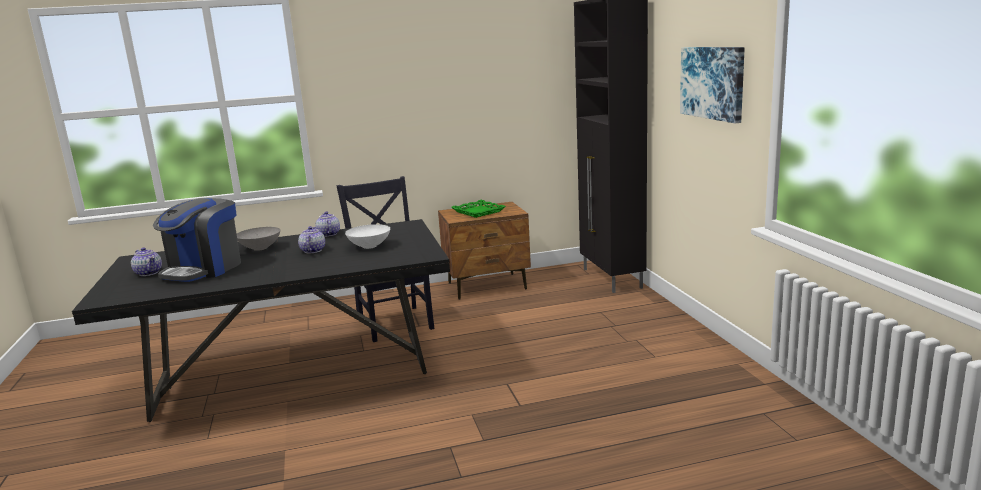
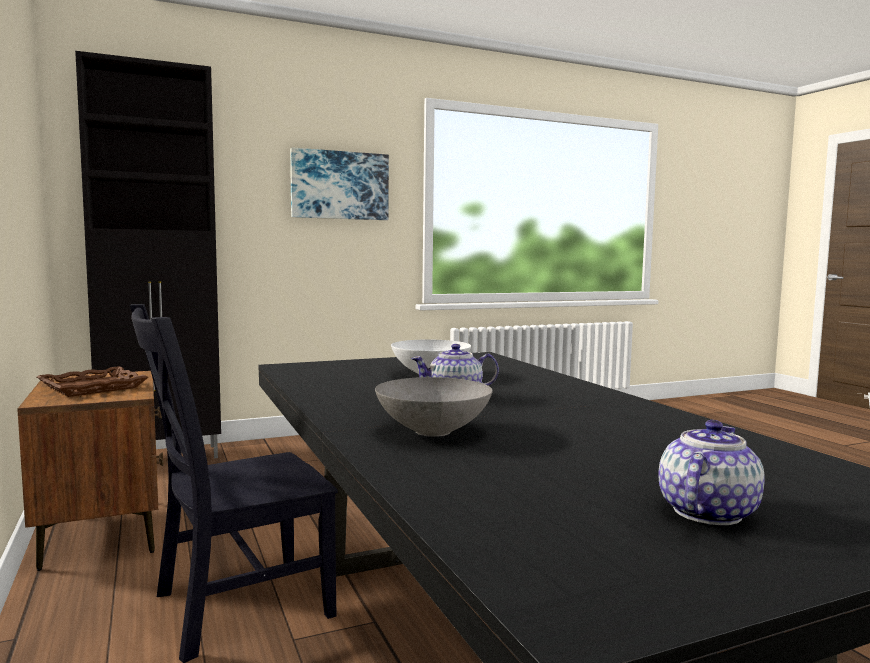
camera: 100 degrees left, 10 degrees down
coffee machine [153,198,241,282] -> none
teapot [316,212,340,237] -> none
green tray [451,200,506,218] -> brown tray [37,366,148,397]

